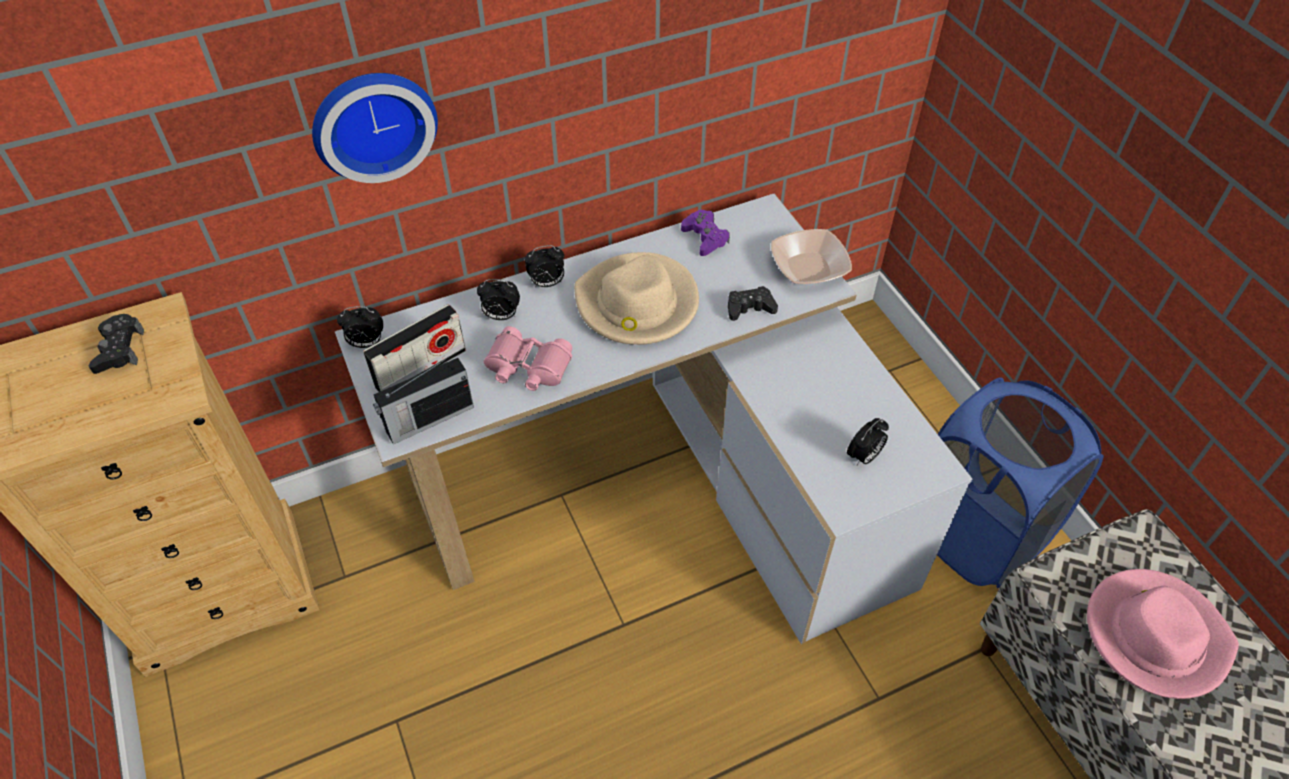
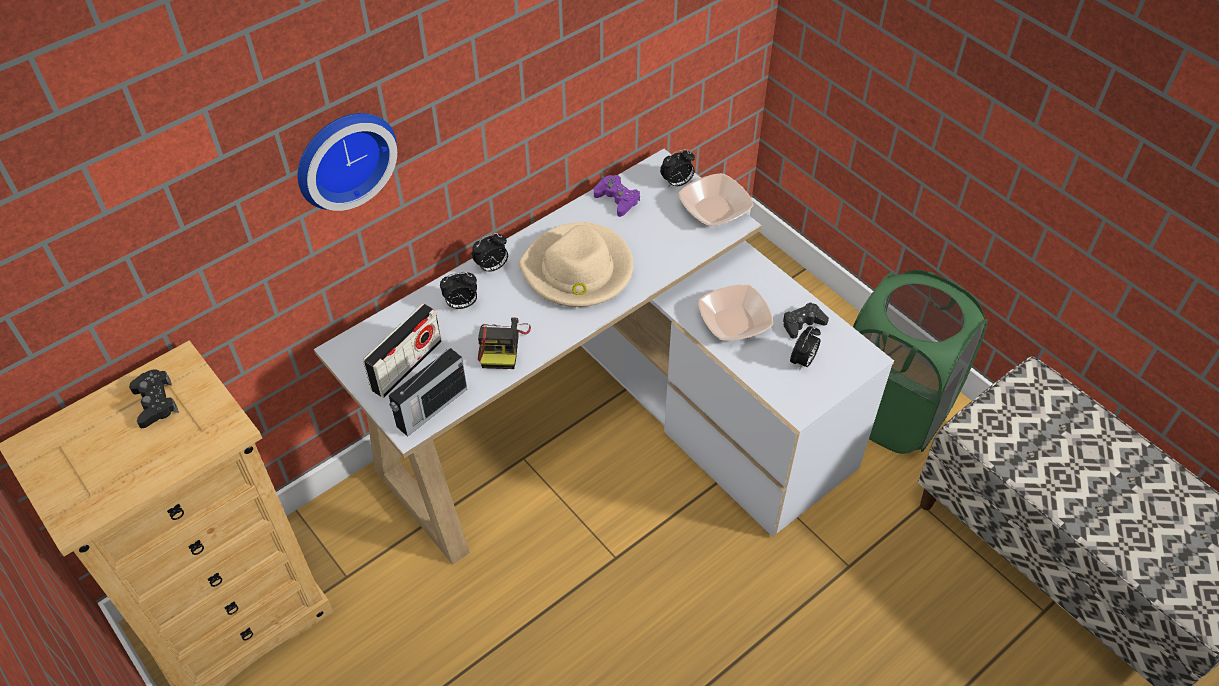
camera: 15 degrees left, 0 degrees up
alarm clock [337,306,383,348] -> alarm clock moved to [660,149,695,187]
pink binoculars [484,326,572,391] -> camera [478,317,531,369]
black game controller [728,286,778,321] -> black game controller moved to [783,302,829,339]
blue laundry basket [937,377,1104,588] -> green laundry basket [853,270,988,454]
pink hat [1087,569,1239,699] -> none
none -> bowl [698,285,773,341]

